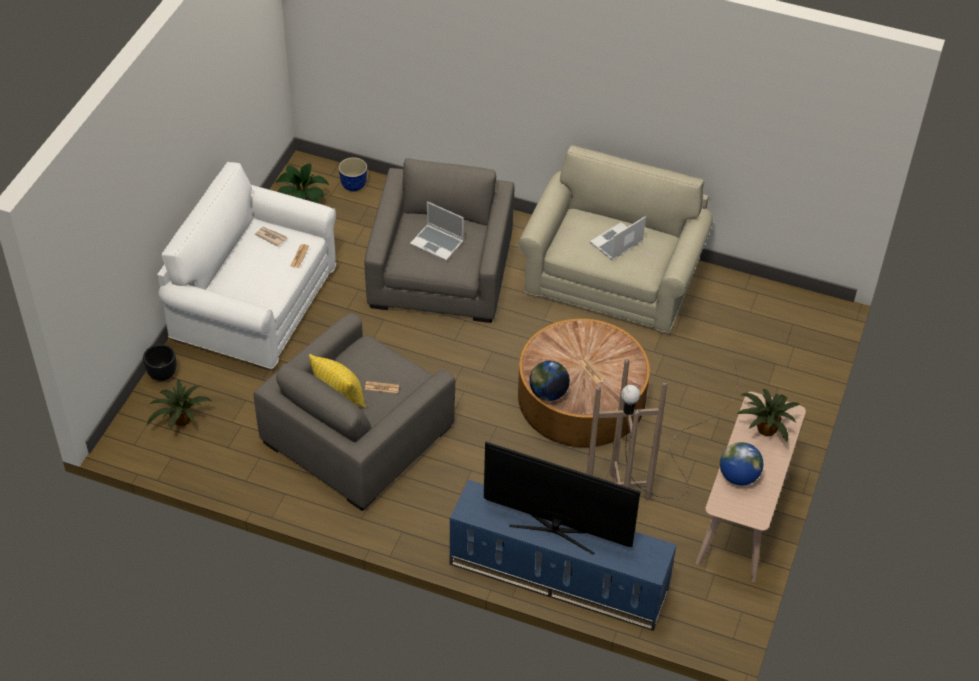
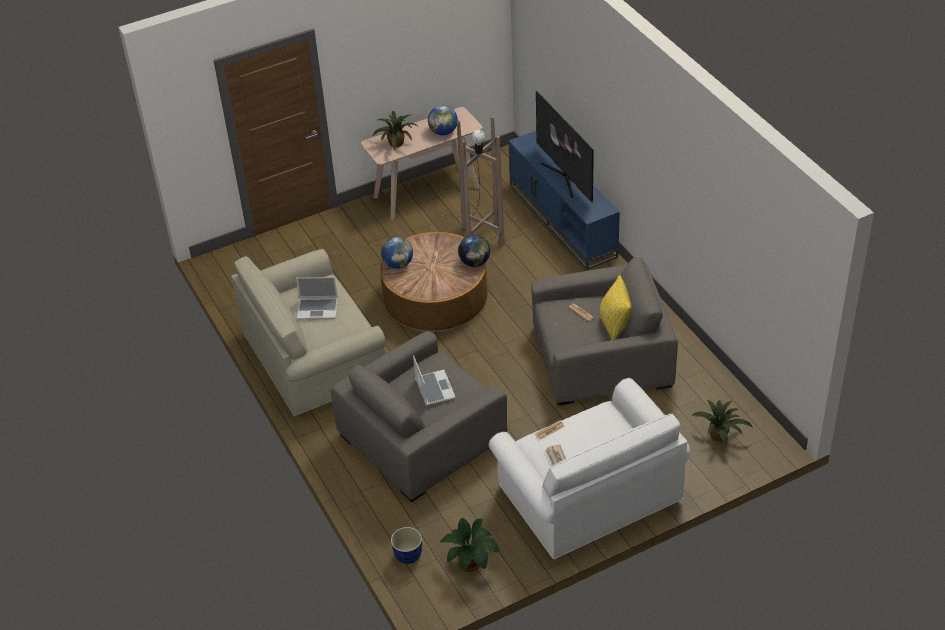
camera: 135 degrees left, 5 degrees down
black planter [143,344,176,381] -> none
none -> globe [381,237,413,269]

